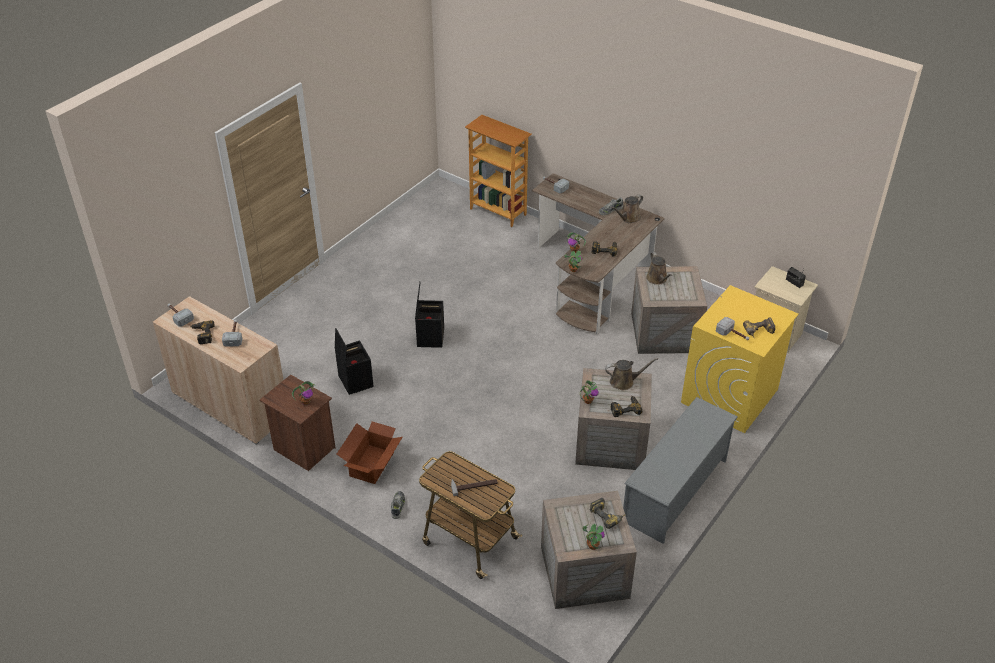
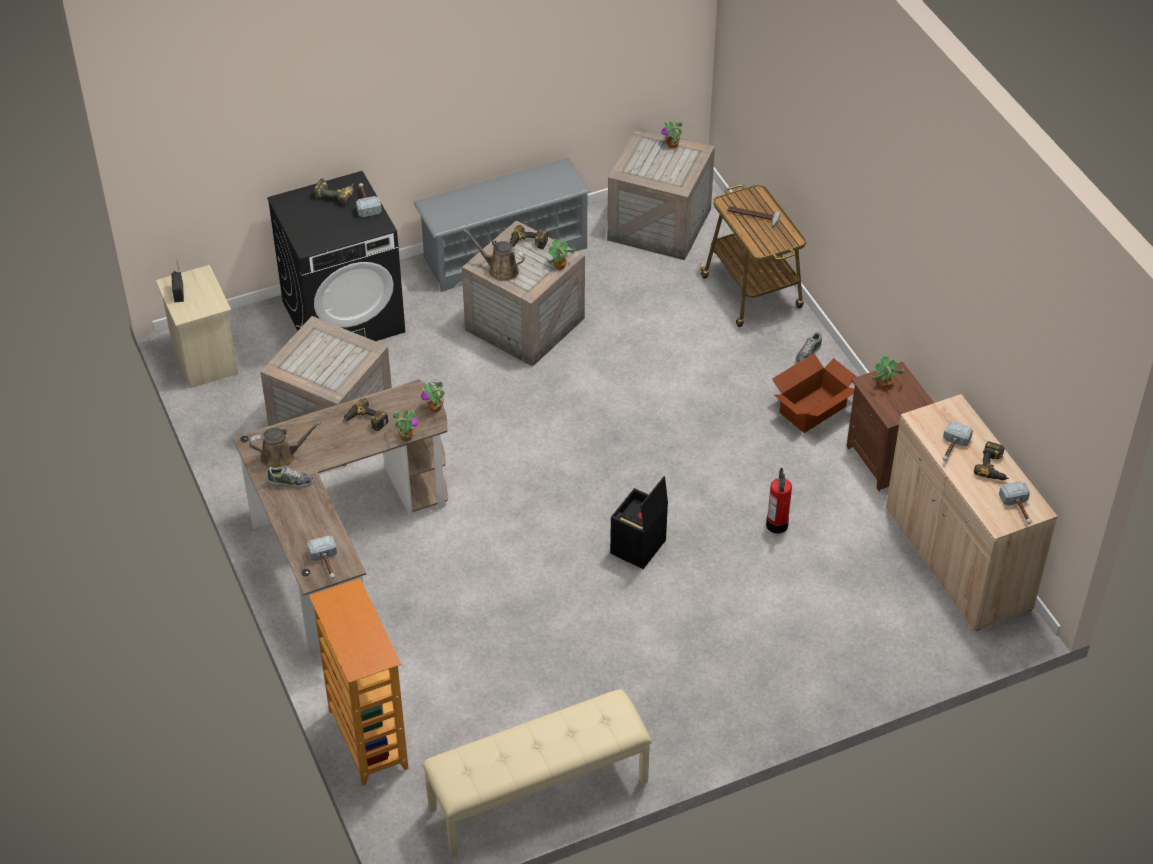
camera: 150 degrees left, 5 degrees up
black storage box [335,328,374,395] -> fire extinguisher [766,468,792,534]
power drill [590,498,626,529] -> none
brown watering can [646,252,672,285] -> none
yellow washing machine [681,285,799,433] -> black washing machine [267,171,405,341]
none -> beige bench [422,689,652,857]

